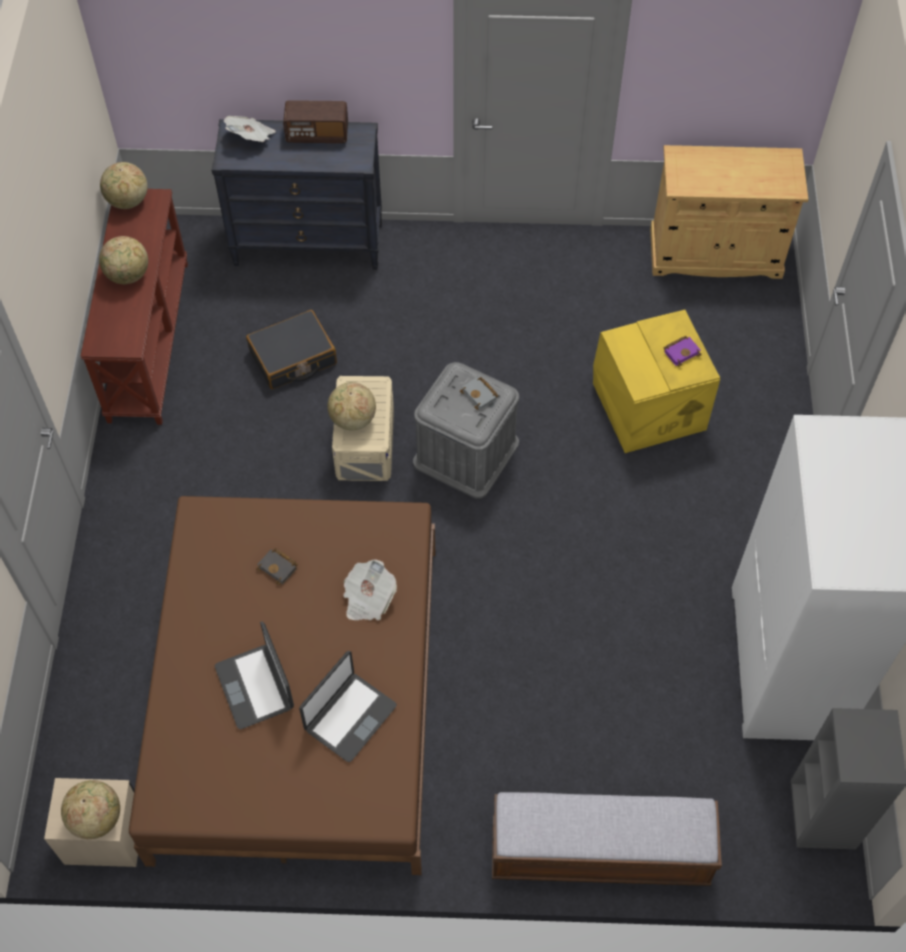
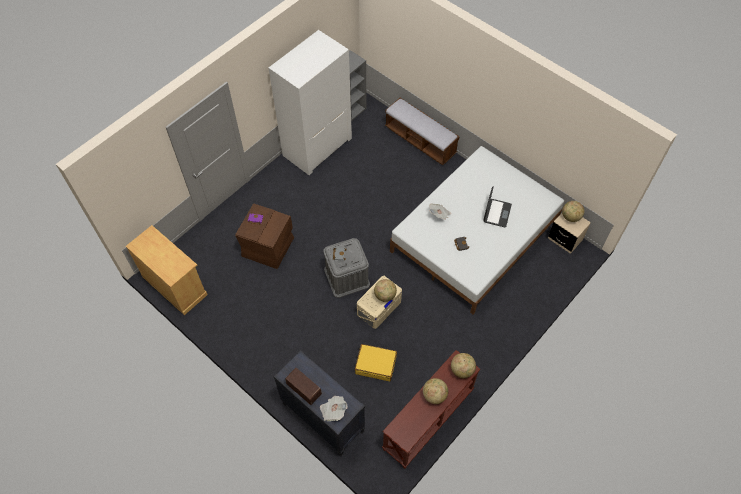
camera: 140 degrees left, 0 degrees up
globe [100,162,148,209] -> globe moved to [451,353,476,378]
brown bed [129,496,435,875] -> white bed [390,146,564,315]
black suitcase [246,310,337,389] -> yellow suitcase [355,344,397,381]
laptop [299,651,397,762] -> none
yellow storage box [593,310,720,453] -> brown storage box [235,203,294,269]

